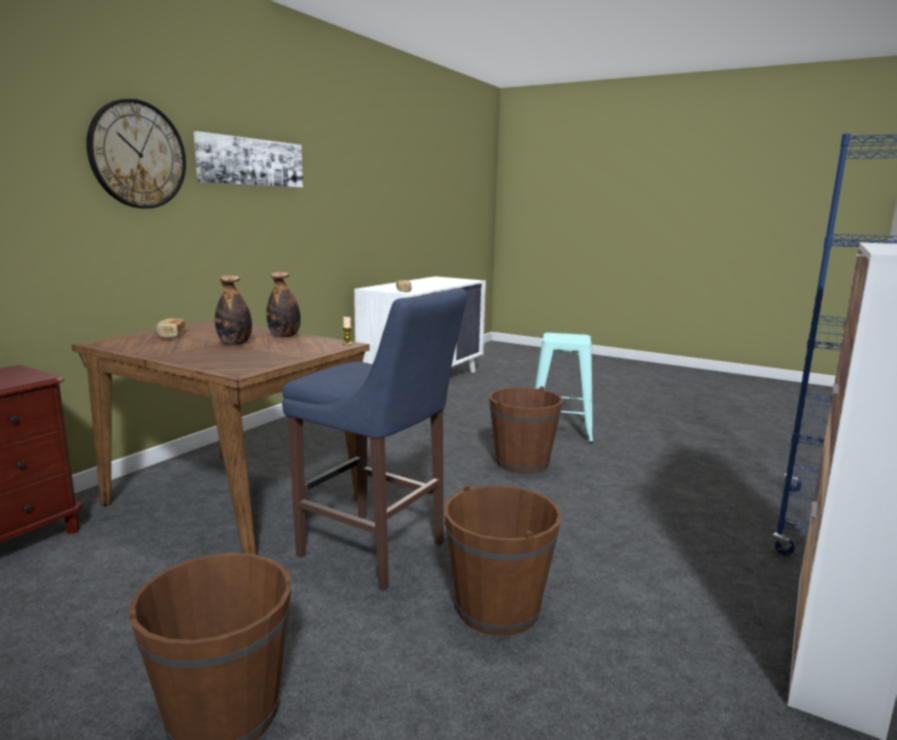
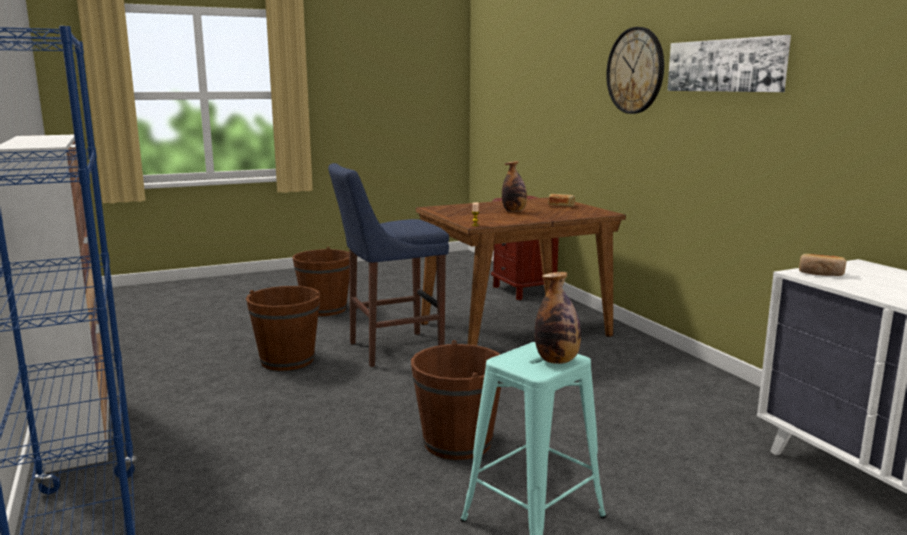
camera: 125 degrees right, 0 degrees up
bottle [266,272,301,337] -> bottle moved to [535,272,581,364]

